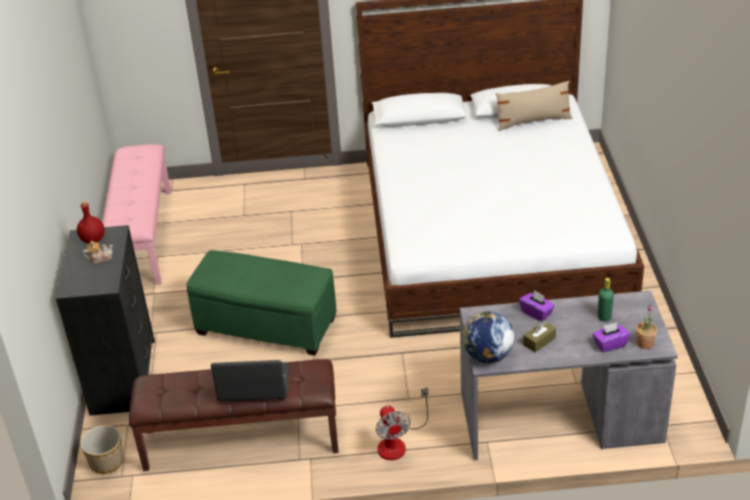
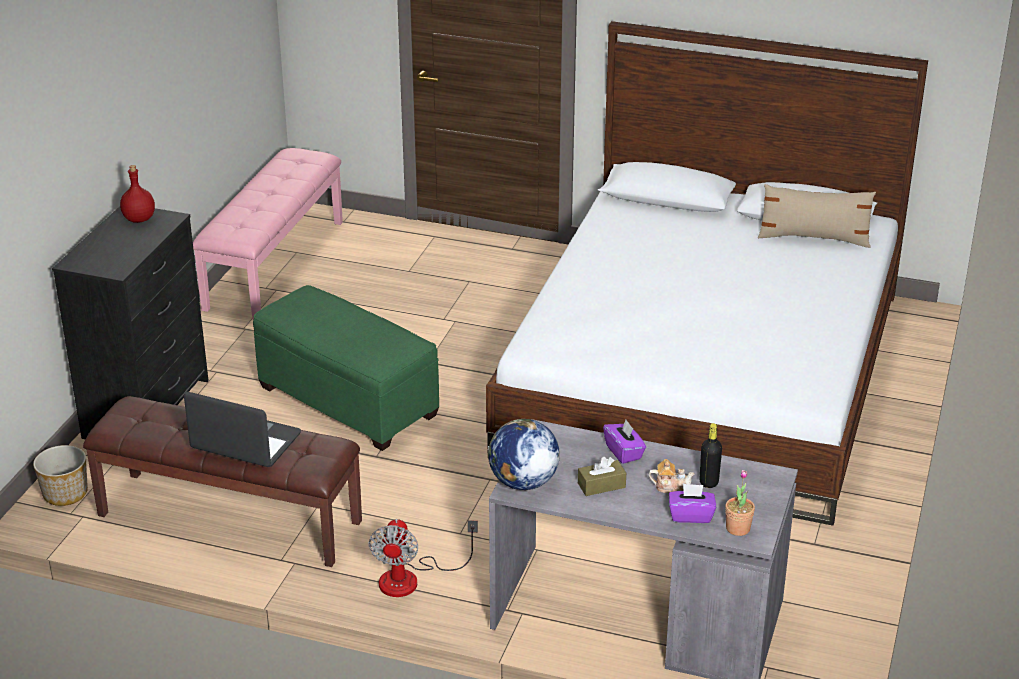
camera: 20 degrees right, 5 degrees down
teapot [83,241,113,263] -> teapot moved to [649,459,694,493]
green bottle [598,278,614,321] -> black bottle [699,423,722,488]

